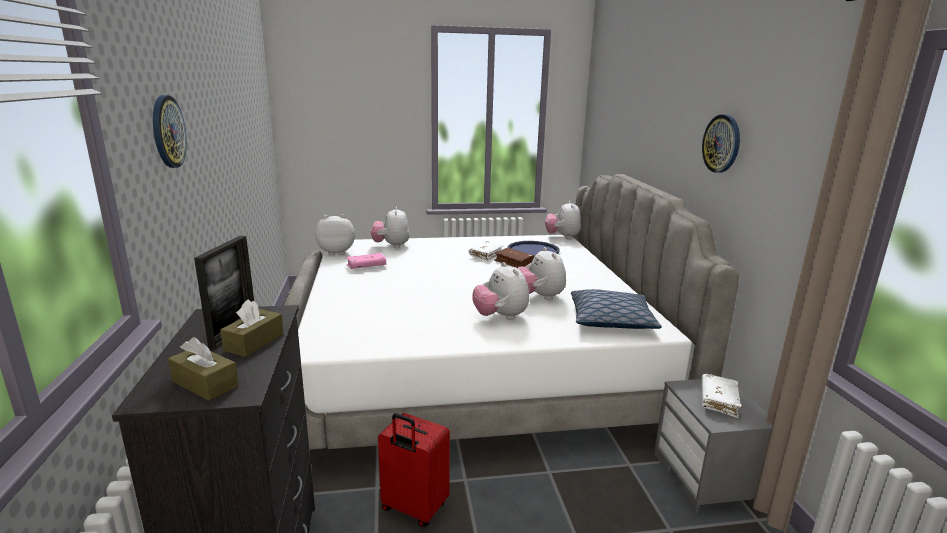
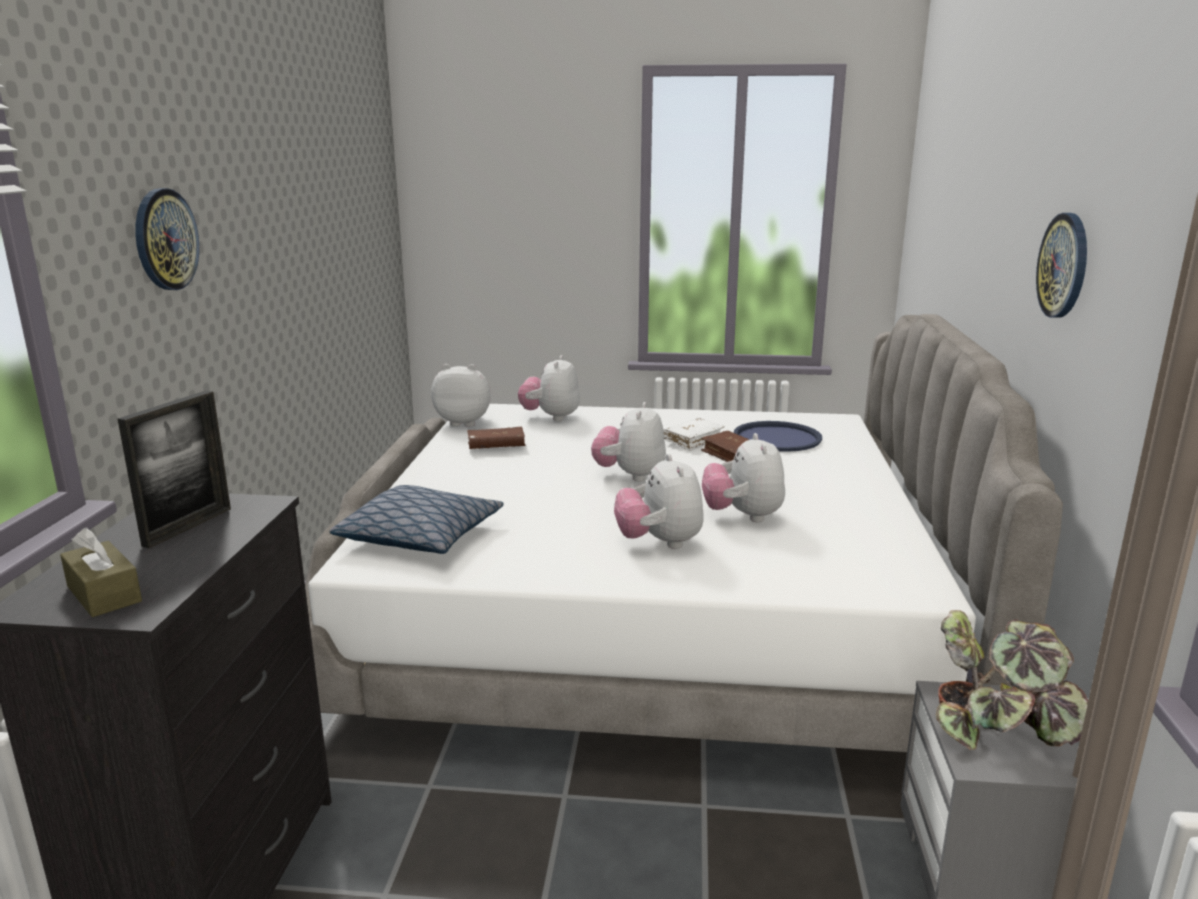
camera: 15 degrees right, 0 degrees up
brown tissue box [220,299,284,357] -> none
pink book [346,253,387,269] -> brown book [467,427,526,449]
red suitcase [378,413,450,527] -> none
plush toy [545,201,581,239] -> plush toy moved to [591,402,666,482]
pillow [571,289,662,329] -> pillow moved to [330,485,503,554]
white book [701,374,742,418] -> potted plant [936,610,1088,750]

